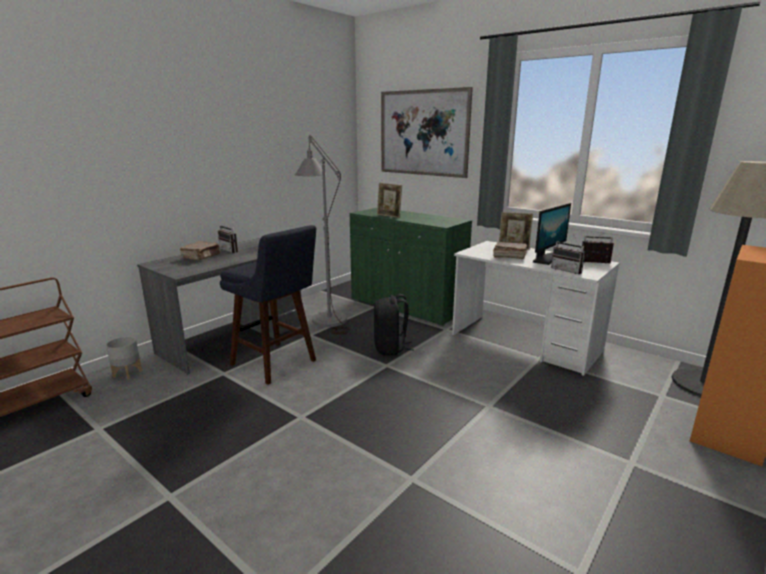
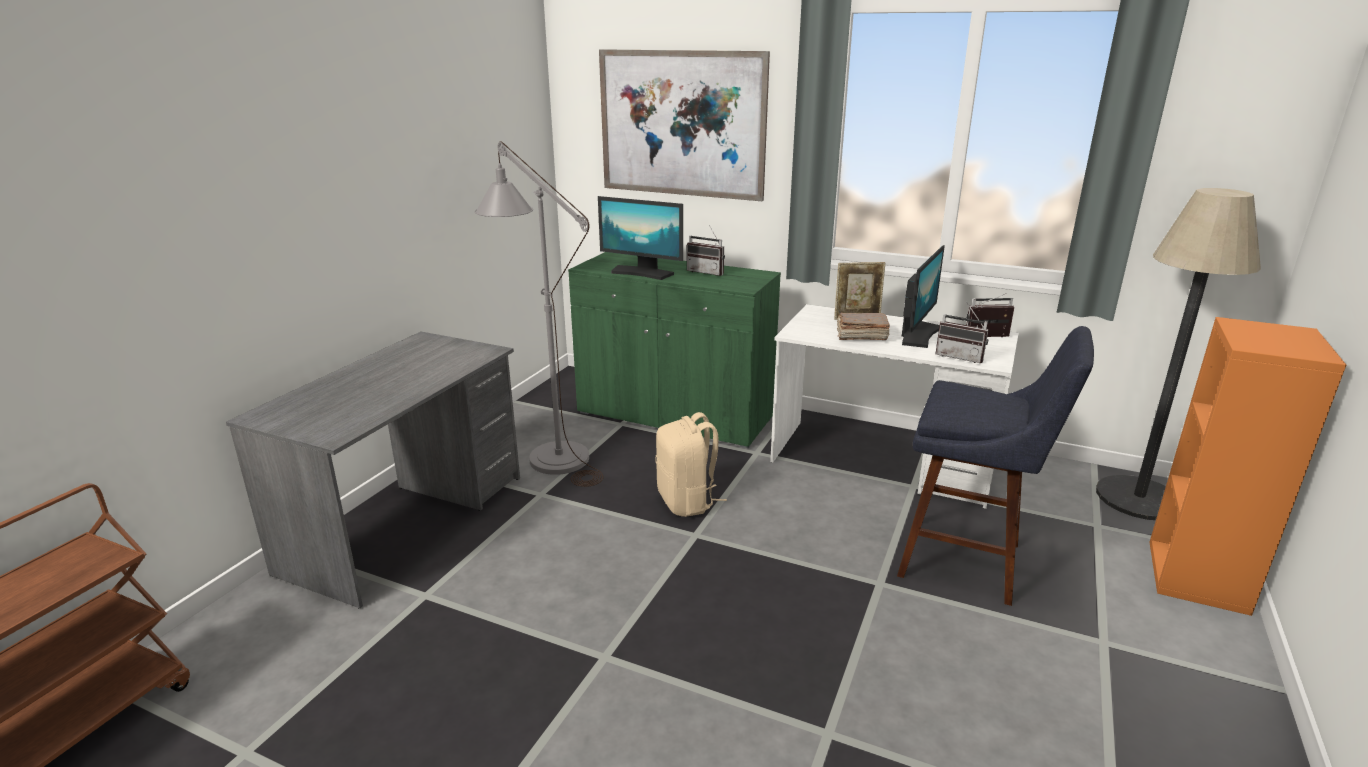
camera: 15 degrees left, 5 degrees up
grey planter [106,336,142,380] -> none
brown book [180,241,220,260] -> none
radio [218,219,238,253] -> radio moved to [687,225,725,276]
blue stool [220,225,316,385] -> blue stool moved to [897,326,1094,606]
black backpack [374,294,414,356] -> beige backpack [656,412,727,517]
picture frame [377,183,402,218] -> monitor [598,196,683,280]

